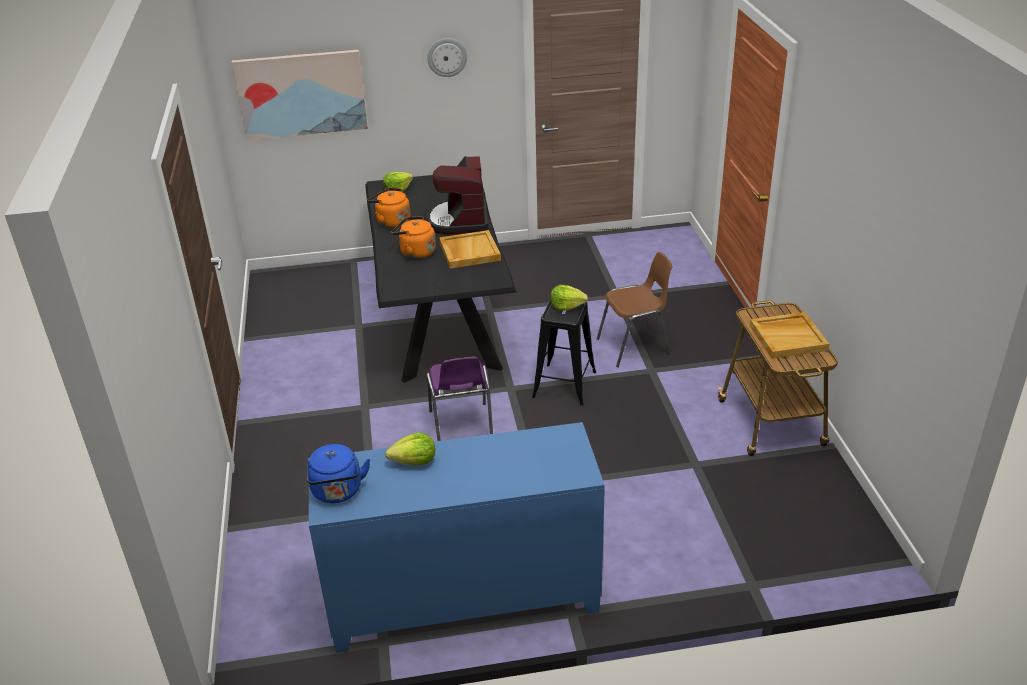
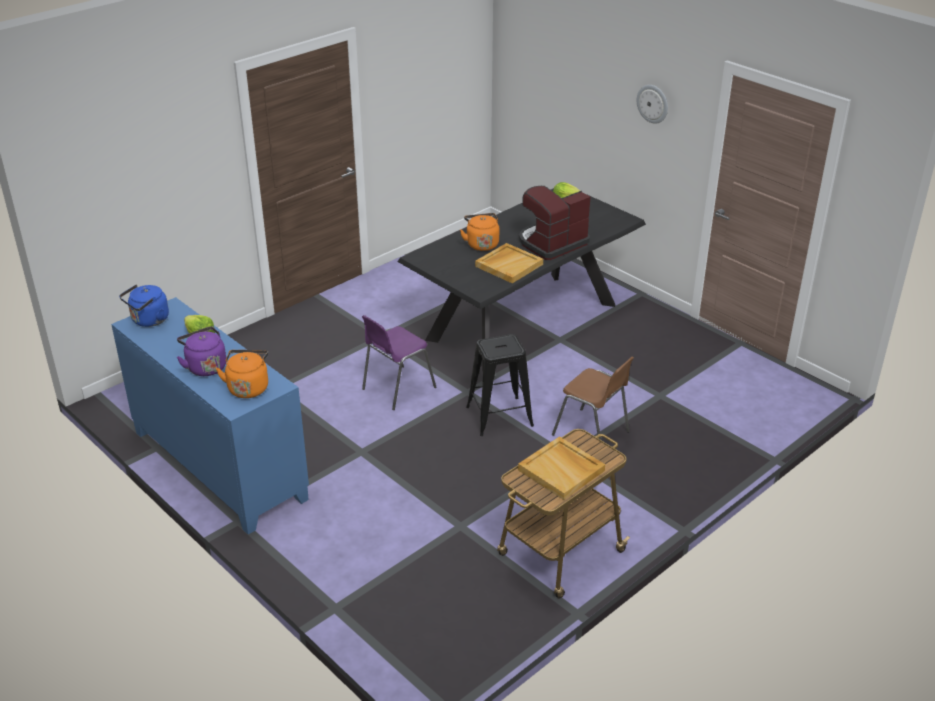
camera: 55 degrees right, 0 degrees up
picture [232,50,368,140] -> none
orange kettle [368,188,411,228] -> orange kettle moved to [216,350,268,398]
lettuce [551,285,588,311] -> none
none -> purple kettle [177,327,226,376]

